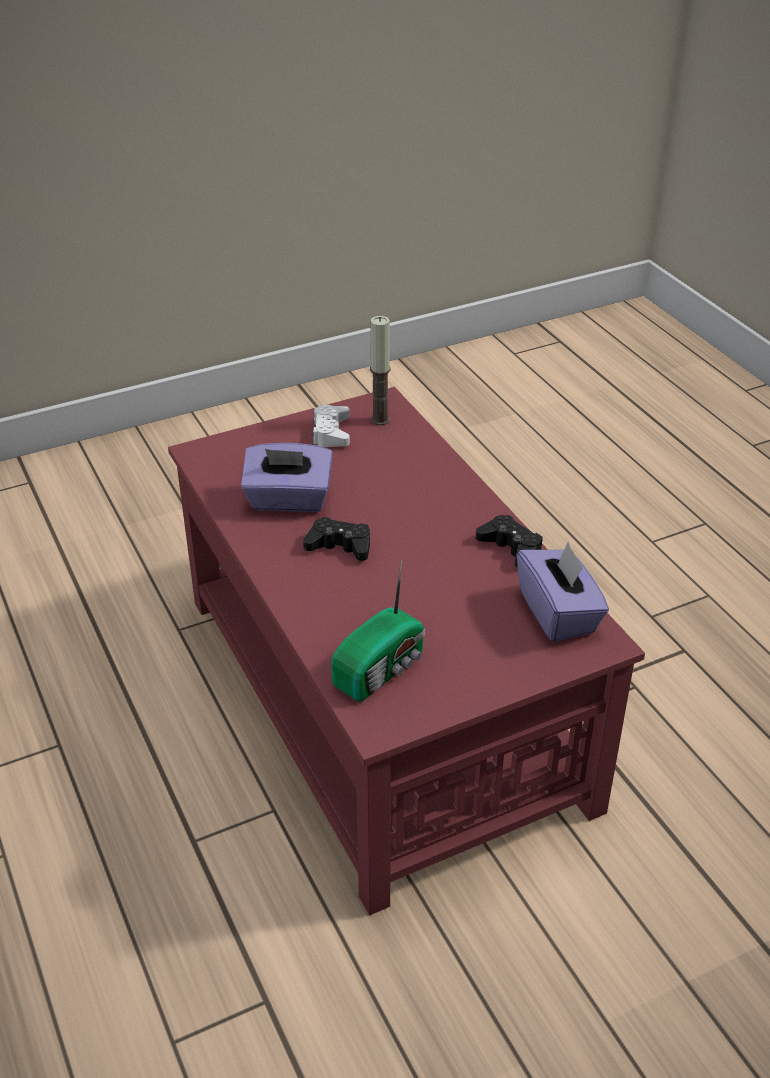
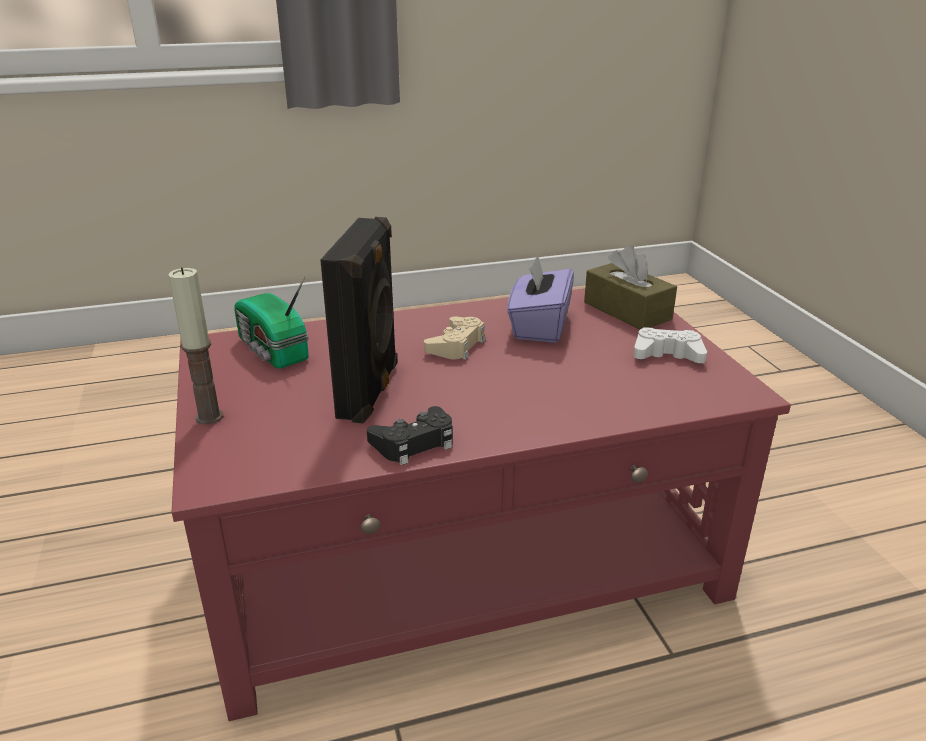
camera: 100 degrees right, 10 degrees down
black game controller [303,517,370,561] -> beige game controller [424,316,485,360]
candle [370,316,391,425] -> candle moved to [168,267,223,424]
purple tissue box [517,542,609,642] -> none
none -> black speaker [320,217,398,423]
none -> brown tissue box [584,245,677,329]

